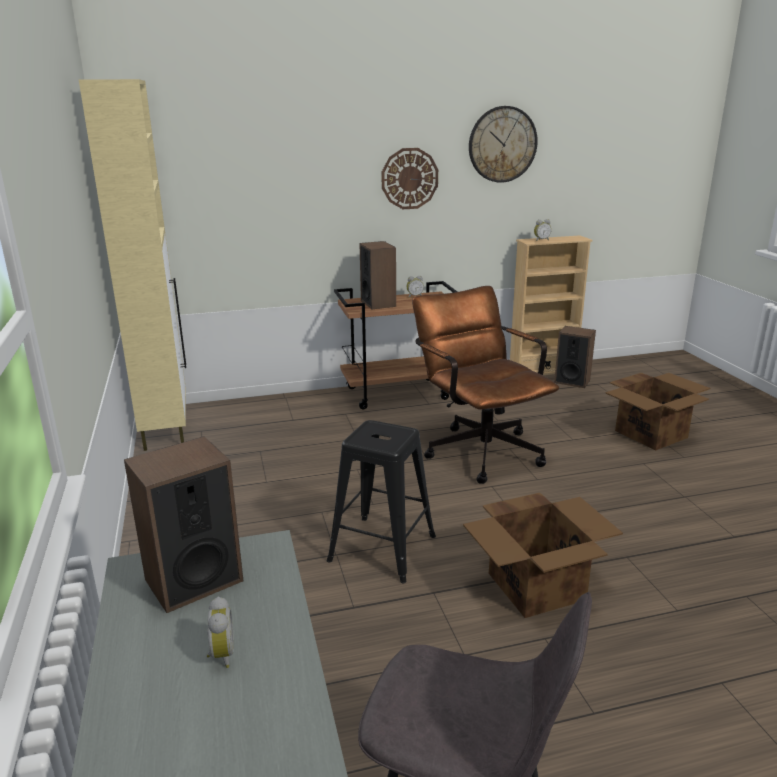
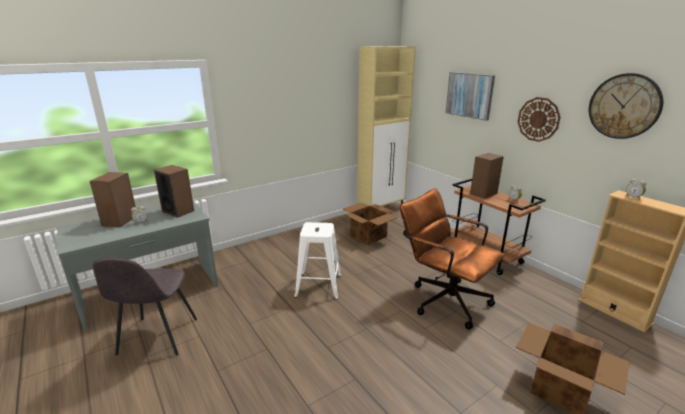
camera: 70 degrees right, 0 degrees up
black stool [327,420,436,583] -> white stool [294,222,341,300]
brown office chair [412,286,559,484] -> brown office chair turned 90 degrees counterclockwise [400,188,505,330]
cardboard box [463,493,623,618] -> cardboard box moved to [343,202,397,245]
speaker [554,326,596,388] -> speaker moved to [90,172,136,227]
none -> picture [446,72,495,121]

